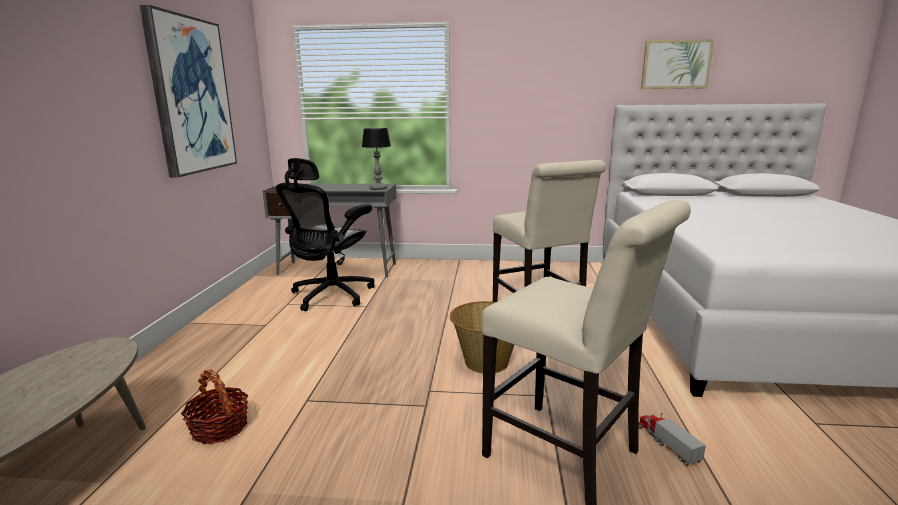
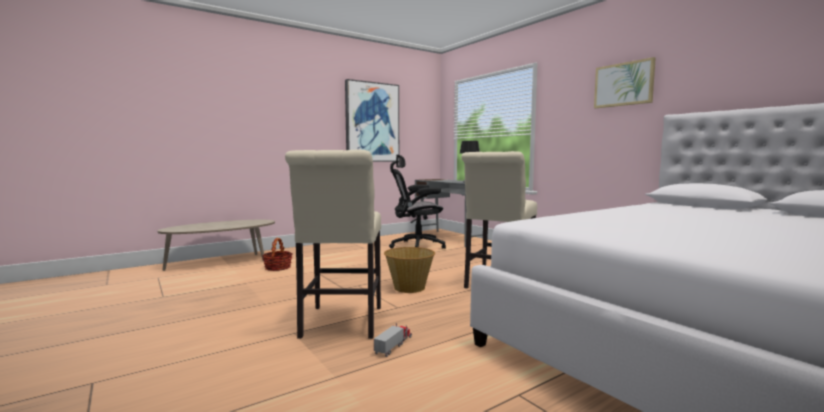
camera: 50 degrees right, 10 degrees down
picture [641,39,714,89] -> picture moved to [594,57,656,108]

